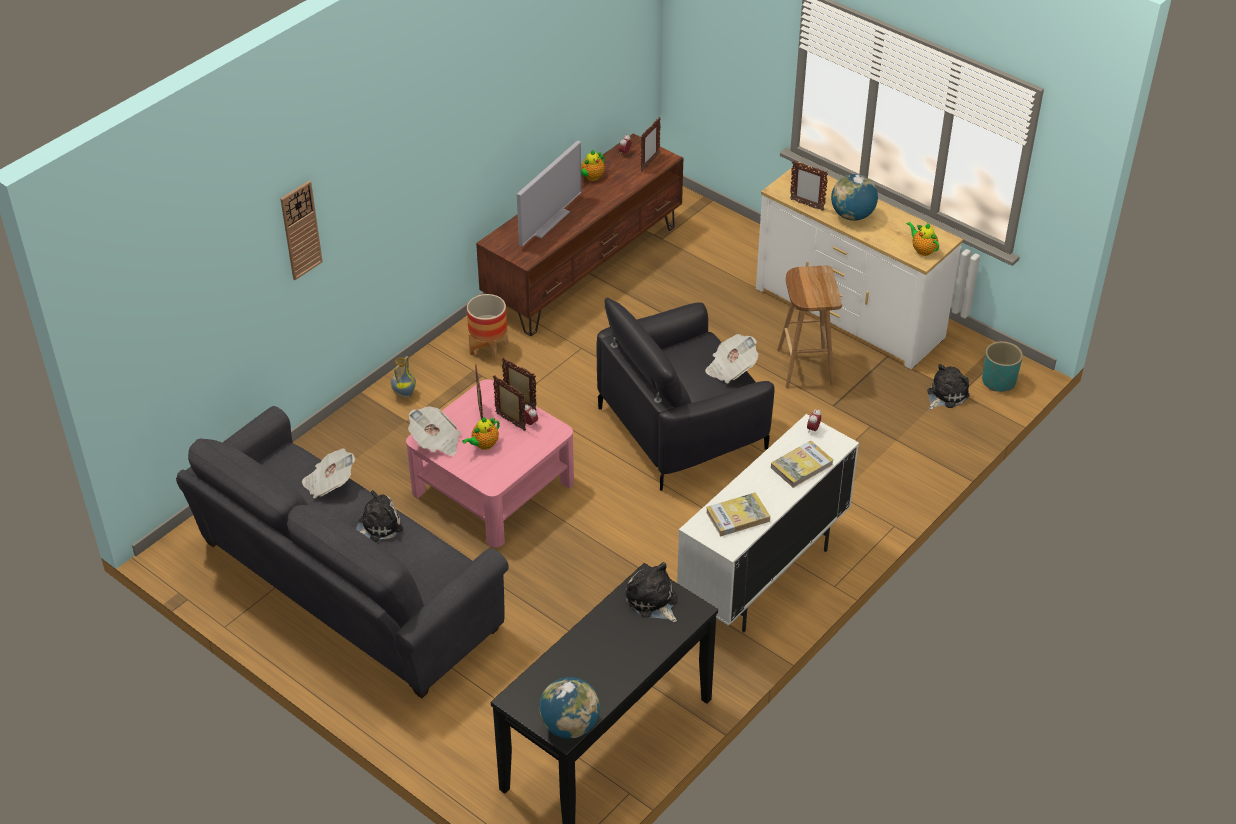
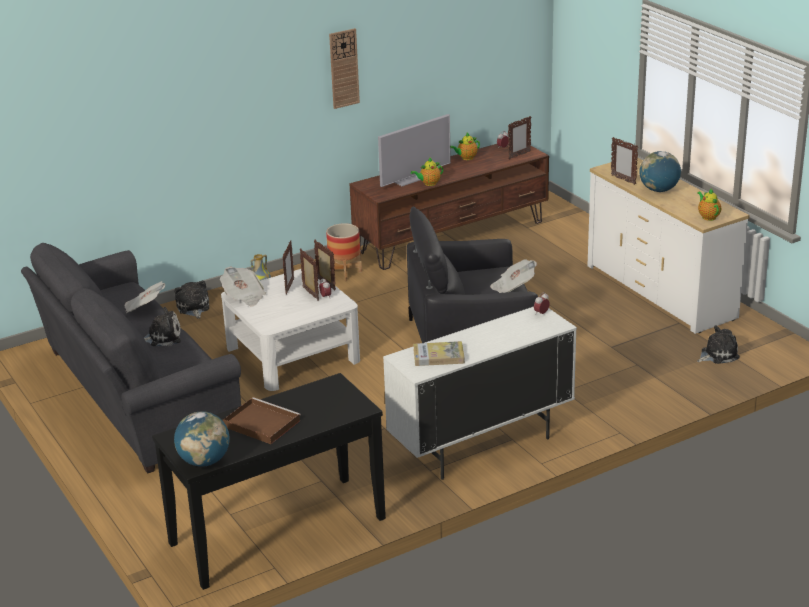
camera: 20 degrees right, 15 degrees down
wall clock [280,181,323,280] -> wall clock moved to [329,28,360,109]
pink coffee table [406,379,574,548] -> white coffee table [221,269,360,391]
teapot [462,417,500,450] -> teapot moved to [411,157,443,186]
plush toy [625,562,677,622] -> plush toy moved to [174,280,209,319]
book [771,440,833,488] -> none
brown stool [777,265,842,388] -> none
turquoise planter [982,341,1023,392] -> none
none -> brown tray [223,397,301,444]

